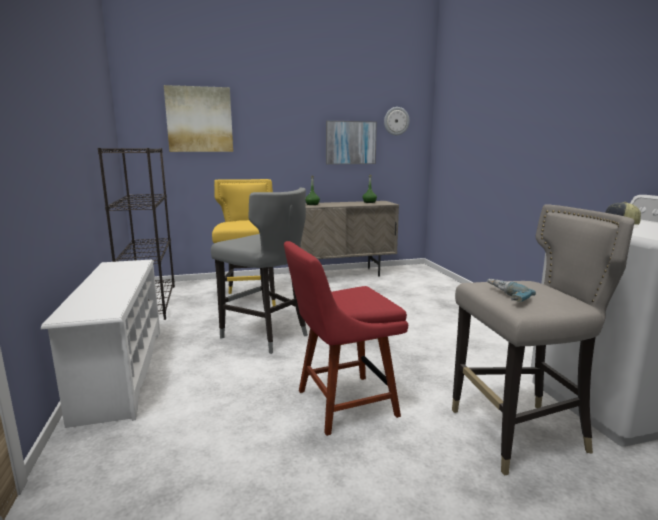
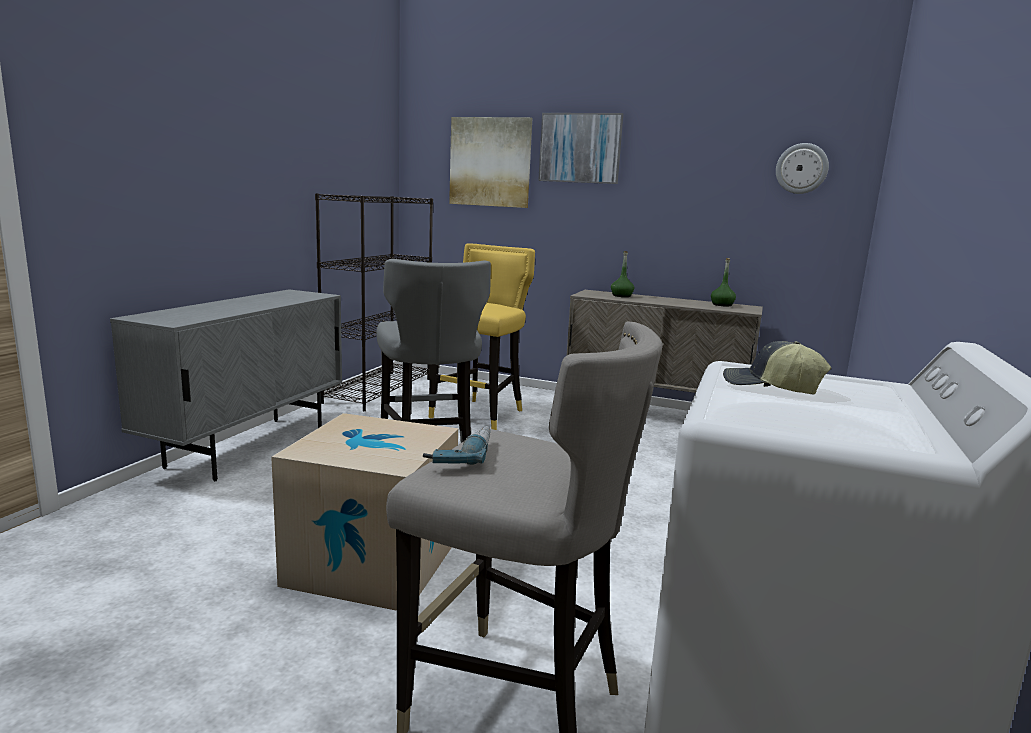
camera: 35 degrees right, 0 degrees up
white shoe rack [41,260,160,428] -> grey cabinet [110,289,342,481]
red chair [284,241,408,436] -> cardboard box [271,413,458,611]
picture [326,121,377,164] -> picture moved to [538,113,623,184]

